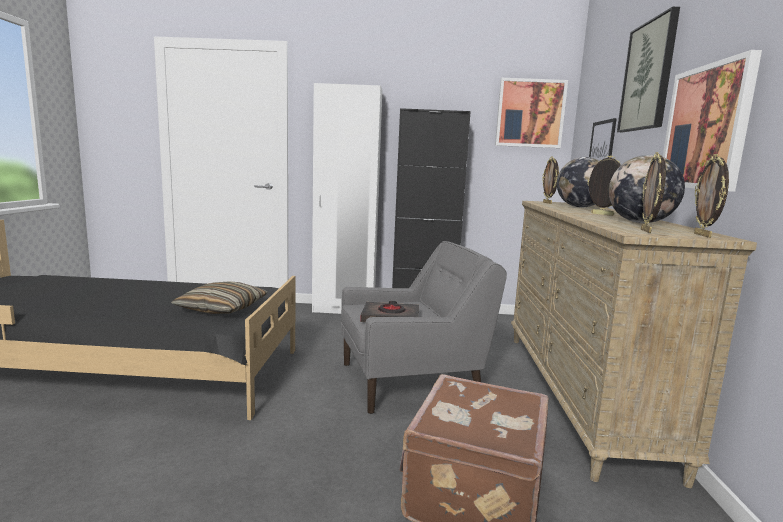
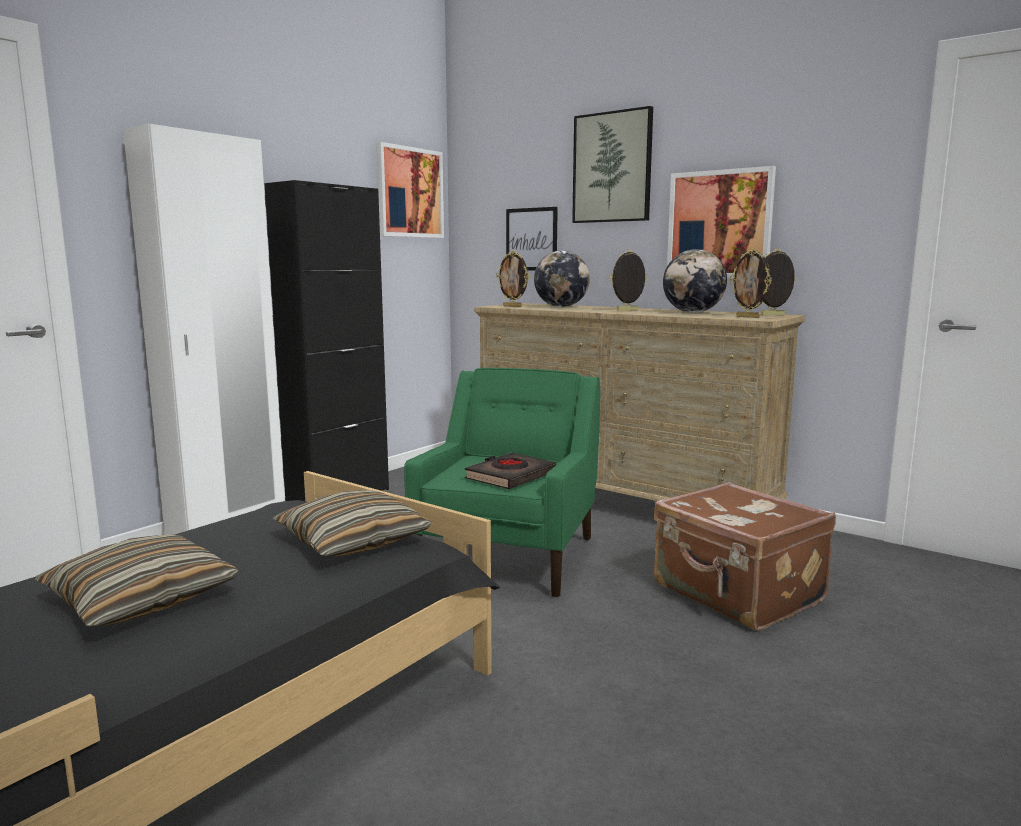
camera: 55 degrees left, 0 degrees up
grey armchair [341,241,507,414] -> green armchair [404,368,601,597]
picture frame [694,154,729,238] -> picture frame turned 135 degrees clockwise [761,249,796,315]
none -> pillow [35,534,238,627]

